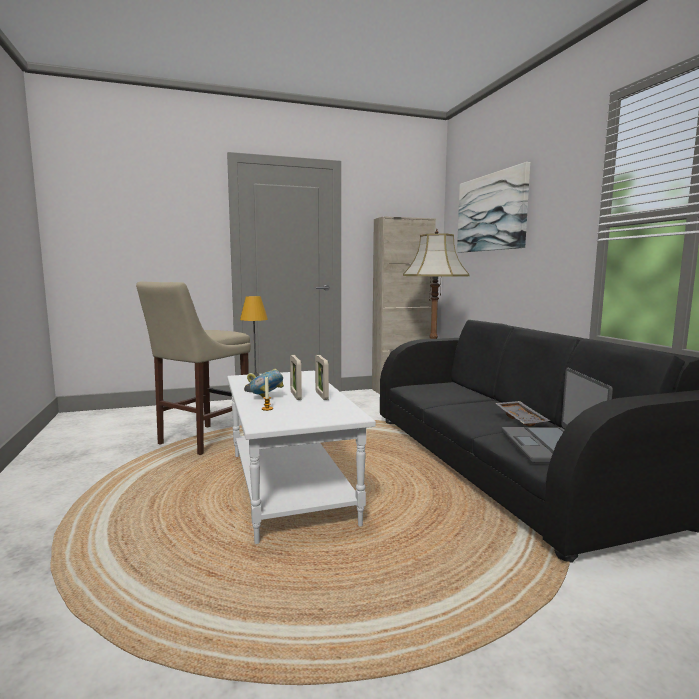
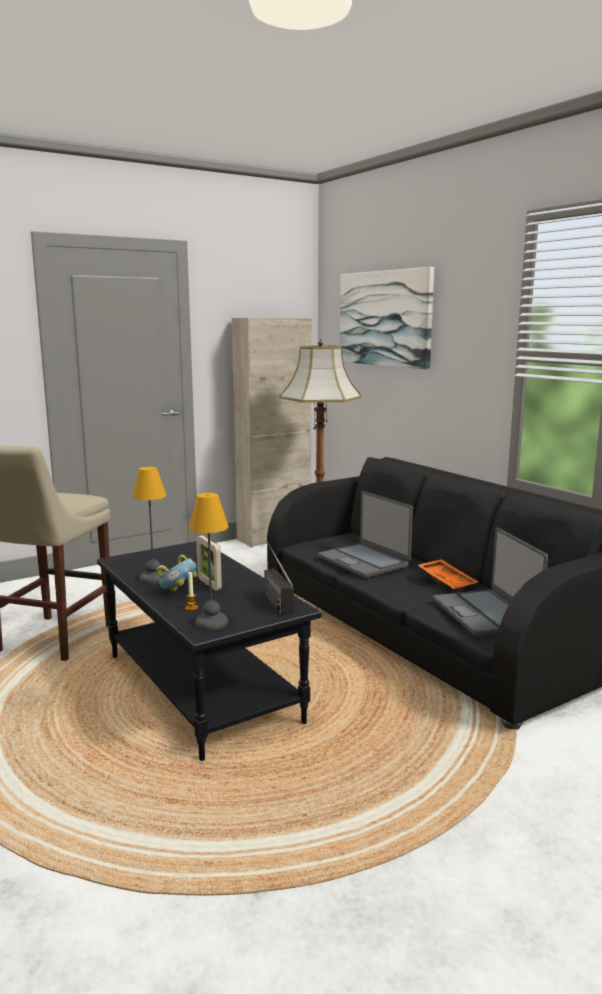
camera: 15 degrees left, 5 degrees up
white coffee table [227,371,376,544] -> black coffee table [97,541,321,761]
picture frame [315,355,329,400] -> none
grey tray [495,401,551,426] -> orange tray [418,559,478,590]
none -> table lamp [189,493,229,630]
none -> radio [264,540,294,615]
none -> laptop [318,491,413,578]

